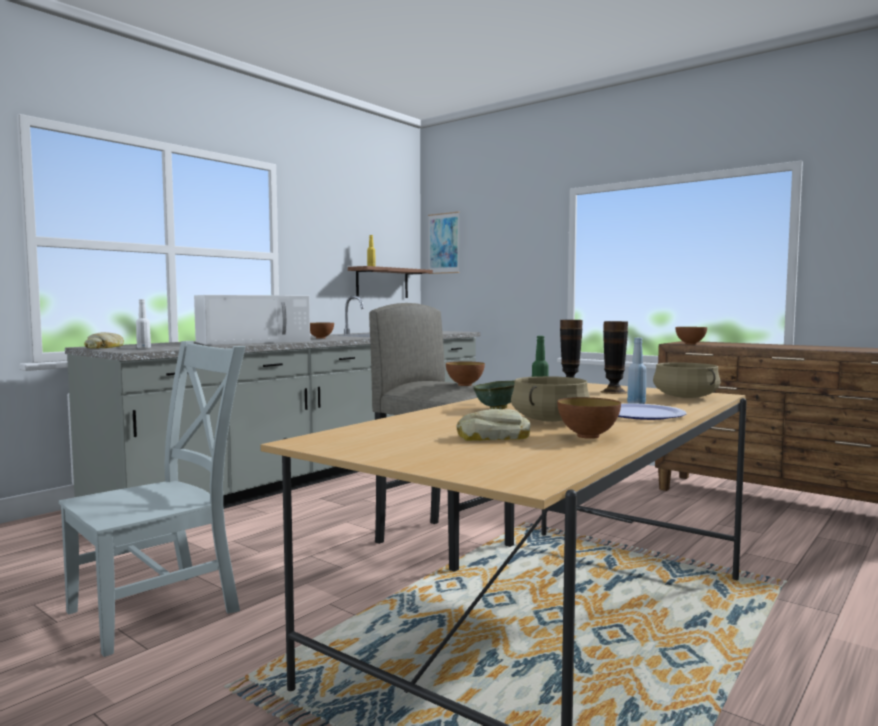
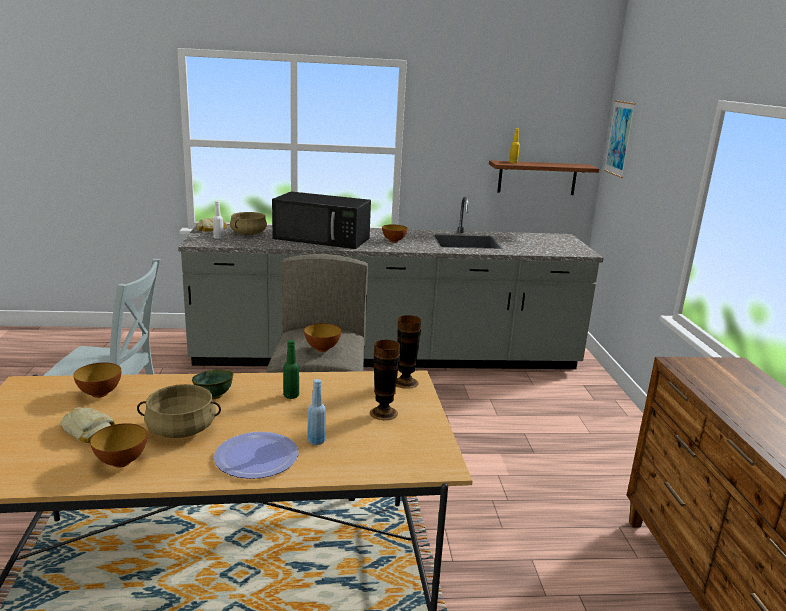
camera: 45 degrees right, 15 degrees up
white microwave [194,295,310,345] -> black microwave [272,192,371,249]
beige cooking pot [653,362,721,398] -> beige cooking pot moved to [230,212,267,235]
bowl [675,327,707,344] -> bowl moved to [73,363,121,398]

